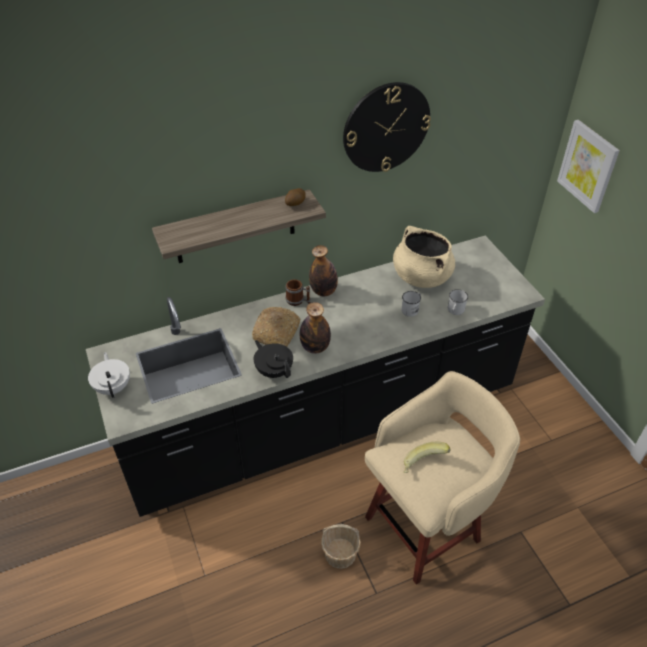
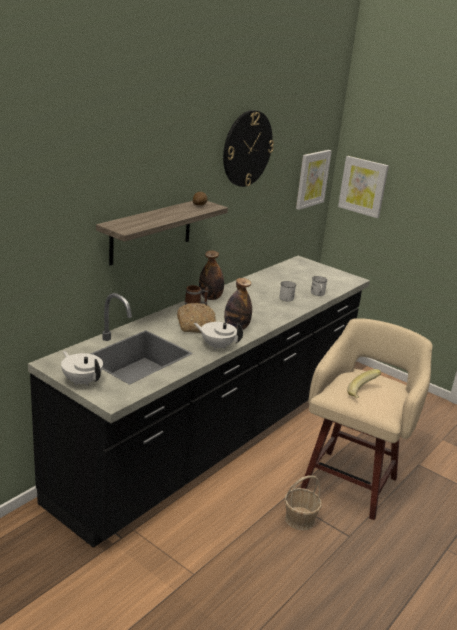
camera: 30 degrees left, 20 degrees down
black teapot [254,340,293,378] -> white teapot [194,322,243,350]
beige cooking pot [393,226,455,288] -> none
none -> picture [296,150,332,210]

